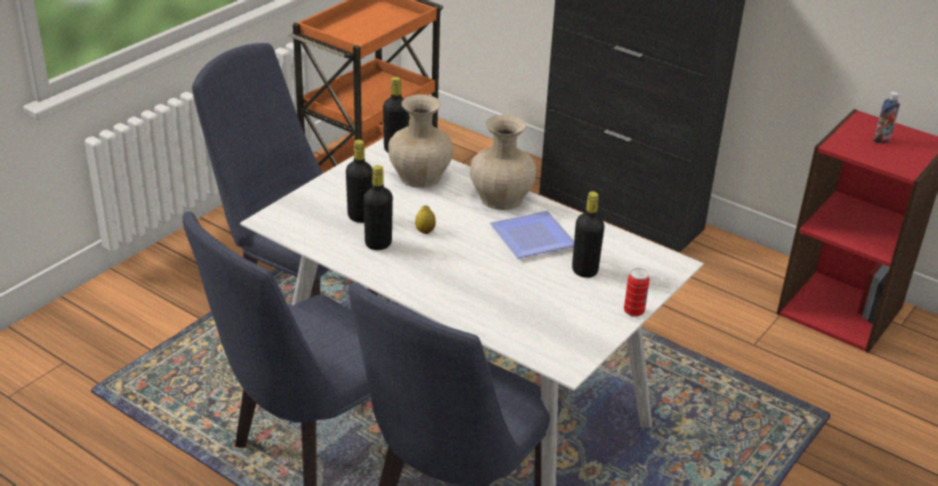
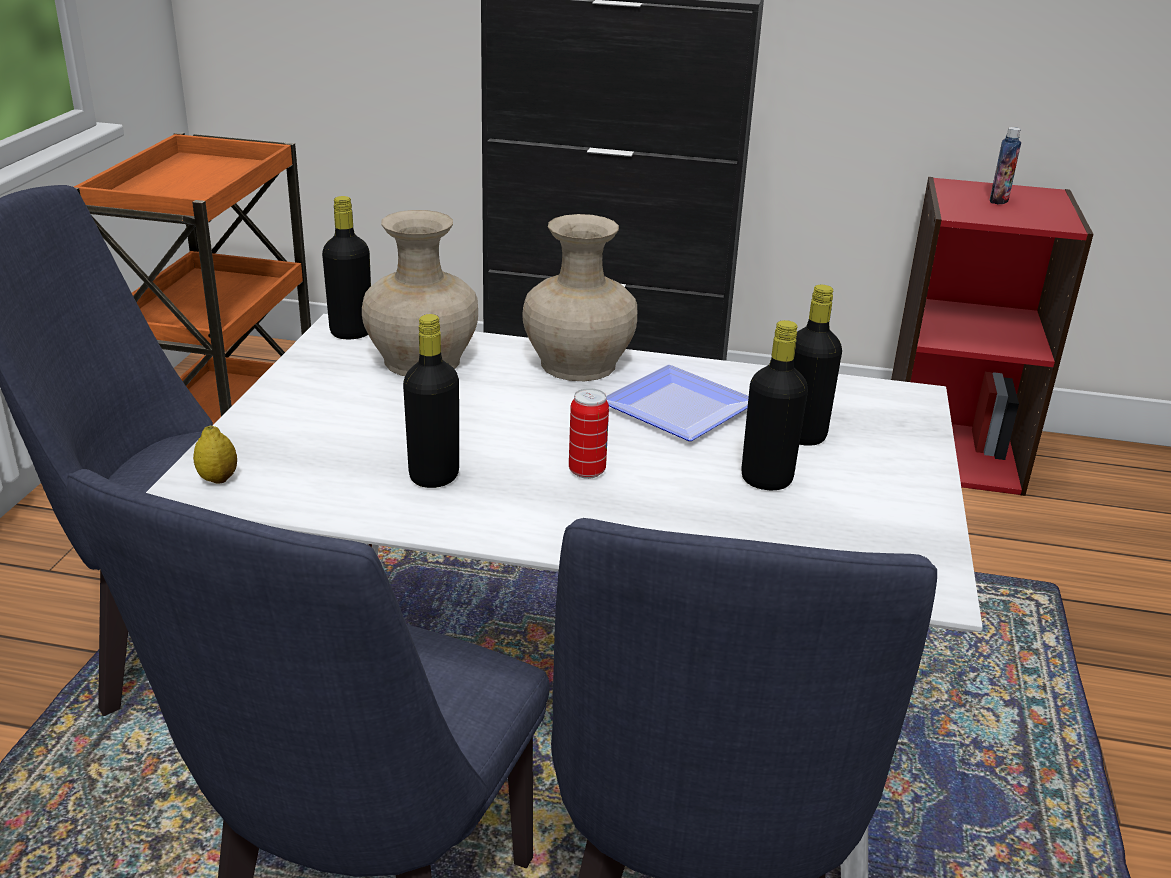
camera: 25 degrees left, 5 degrees down
black bottle [346,140,373,223] -> black bottle moved to [741,320,808,490]
lemon [415,205,436,234] -> lemon moved to [193,426,237,484]
can [624,268,650,317] -> can moved to [569,388,609,479]

